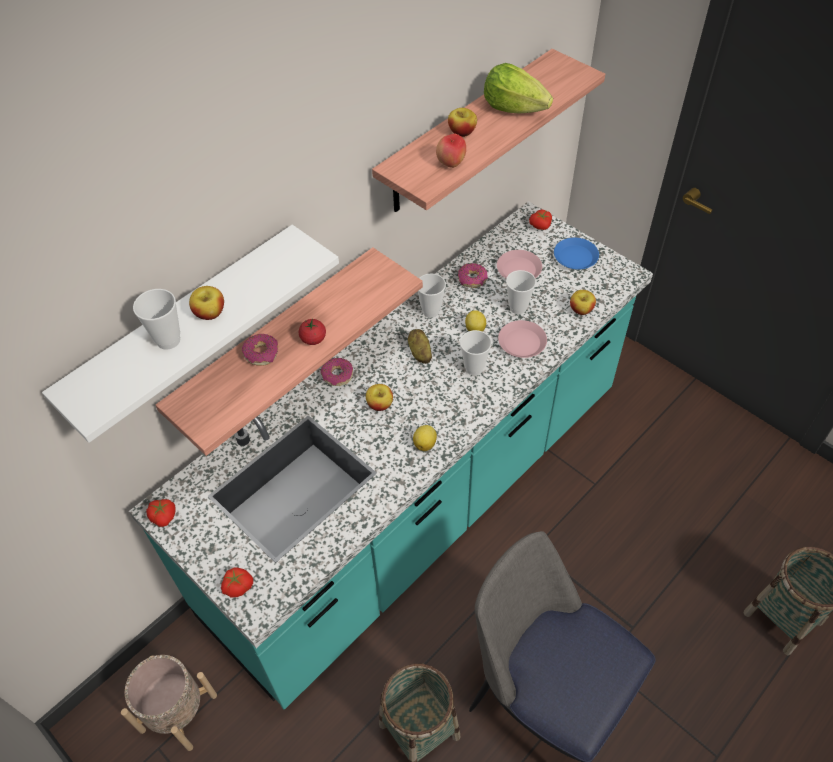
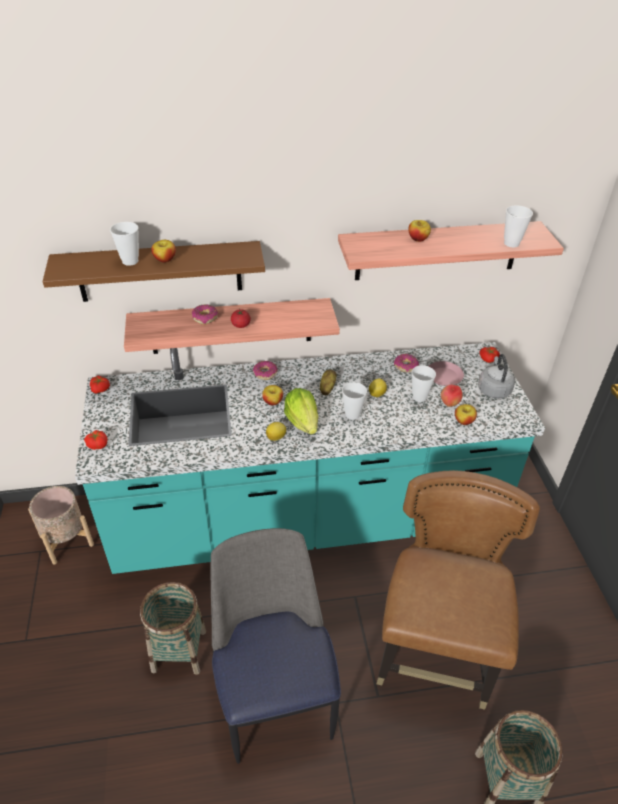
camera: 35 degrees right, 10 degrees down
white shelf [42,225,339,443] -> brown shelf [43,241,265,302]
cup [418,274,446,318] -> cup moved to [504,205,533,247]
apple [436,134,466,168] -> apple moved to [441,385,462,407]
lettuce [484,63,553,113] -> lettuce moved to [284,388,318,434]
pink plate [498,320,547,358] -> none
blue plate [554,238,599,269] -> grey kettle [478,354,515,399]
none -> brown chair [377,470,540,710]

